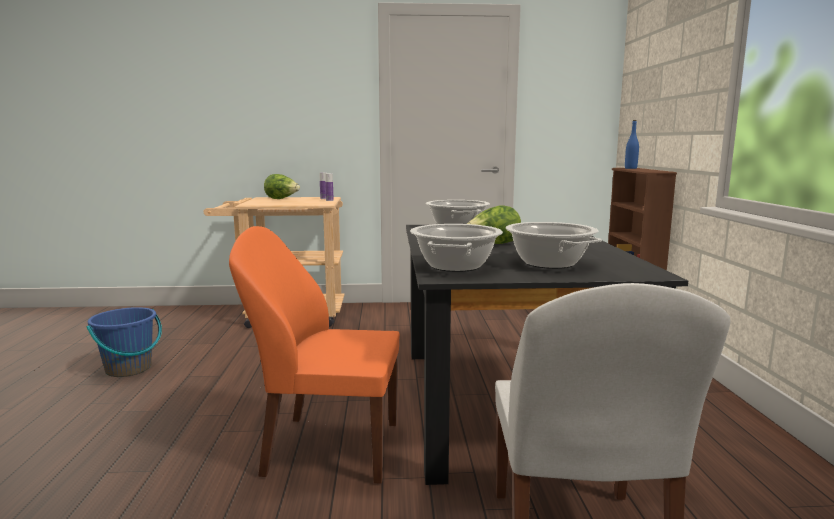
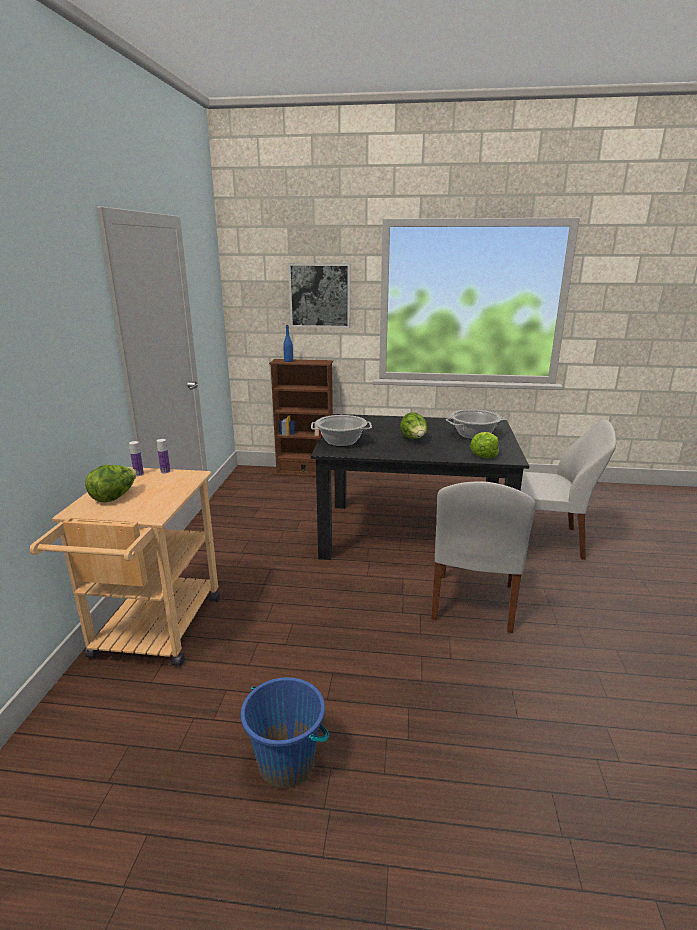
camera: 80 degrees left, 10 degrees up
orange chair [229,226,400,484] -> white chair [431,481,536,633]
cooking pot [410,224,503,272] -> lettuce [470,432,499,458]
none -> picture [288,263,350,328]

